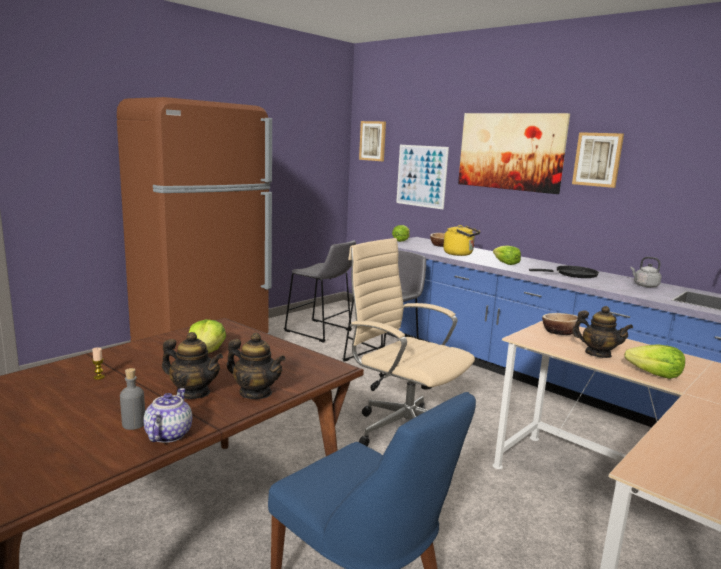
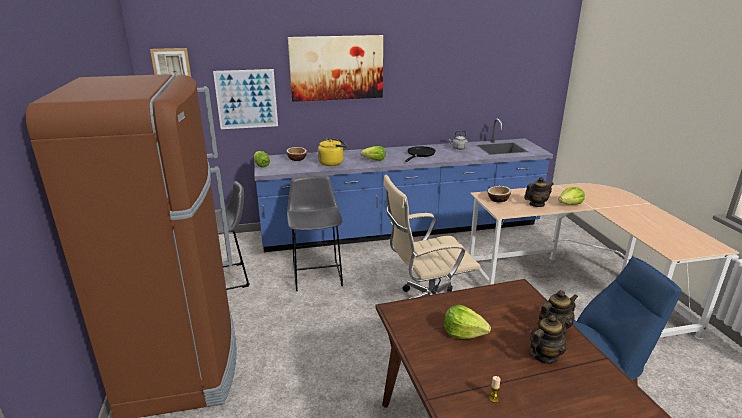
camera: 55 degrees left, 10 degrees up
grey bottle [120,368,145,430] -> none
teapot [143,388,192,443] -> none
picture [572,132,624,188] -> none

